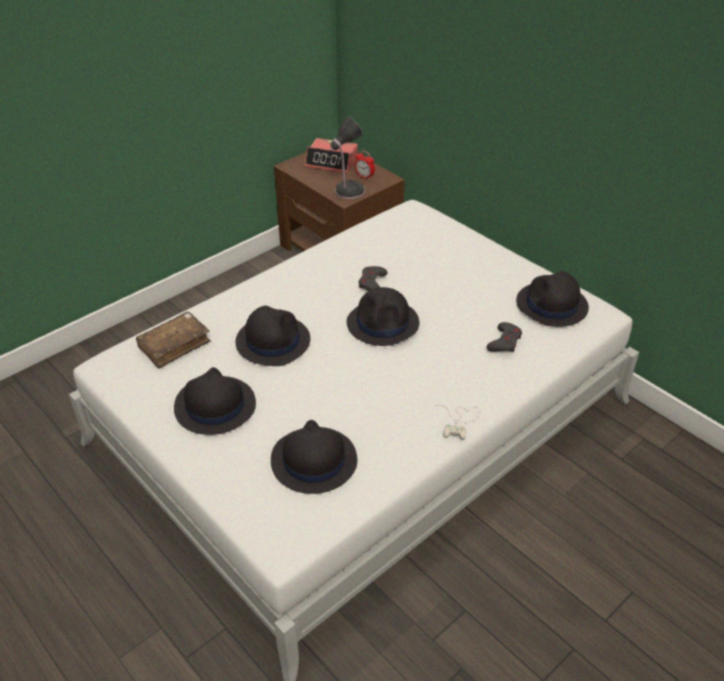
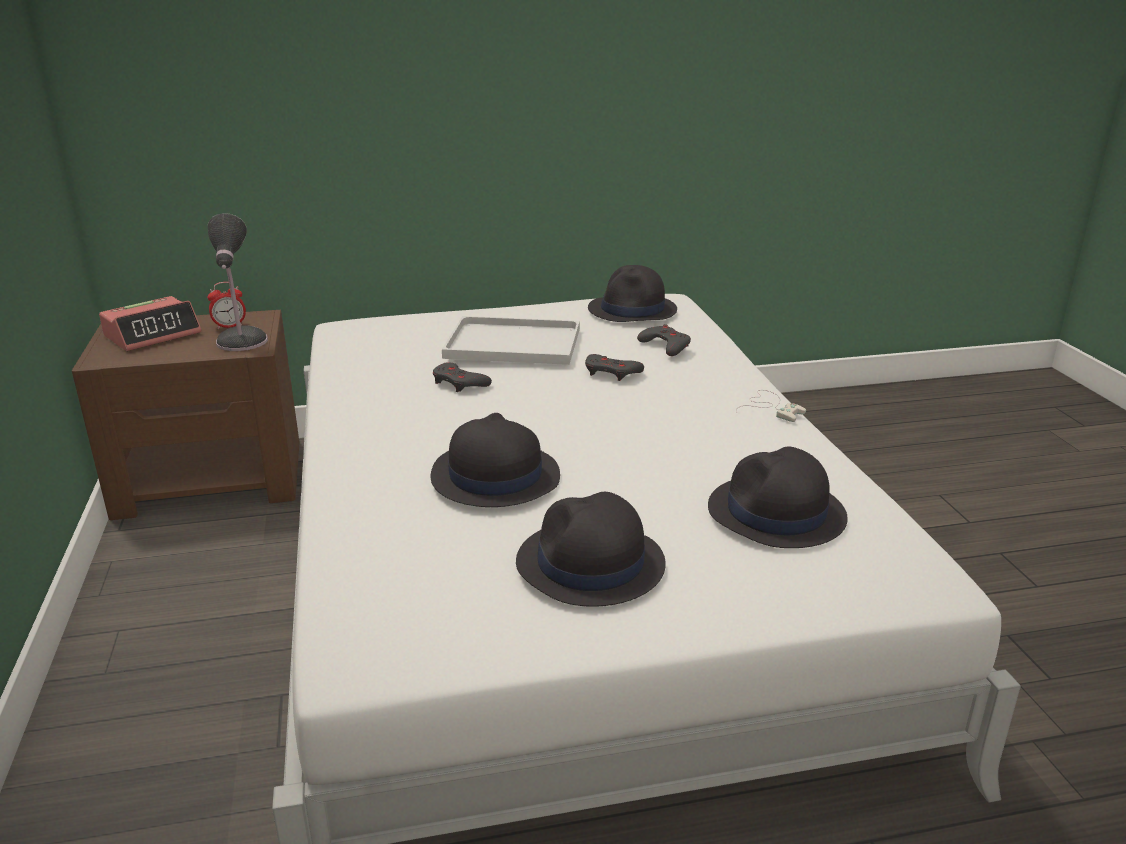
camera: 60 degrees left, 15 degrees down
brown book [136,312,211,369] -> none
black hat [347,287,419,346] -> none
none -> white tray [442,316,580,365]
none -> grey game controller [585,354,644,381]

